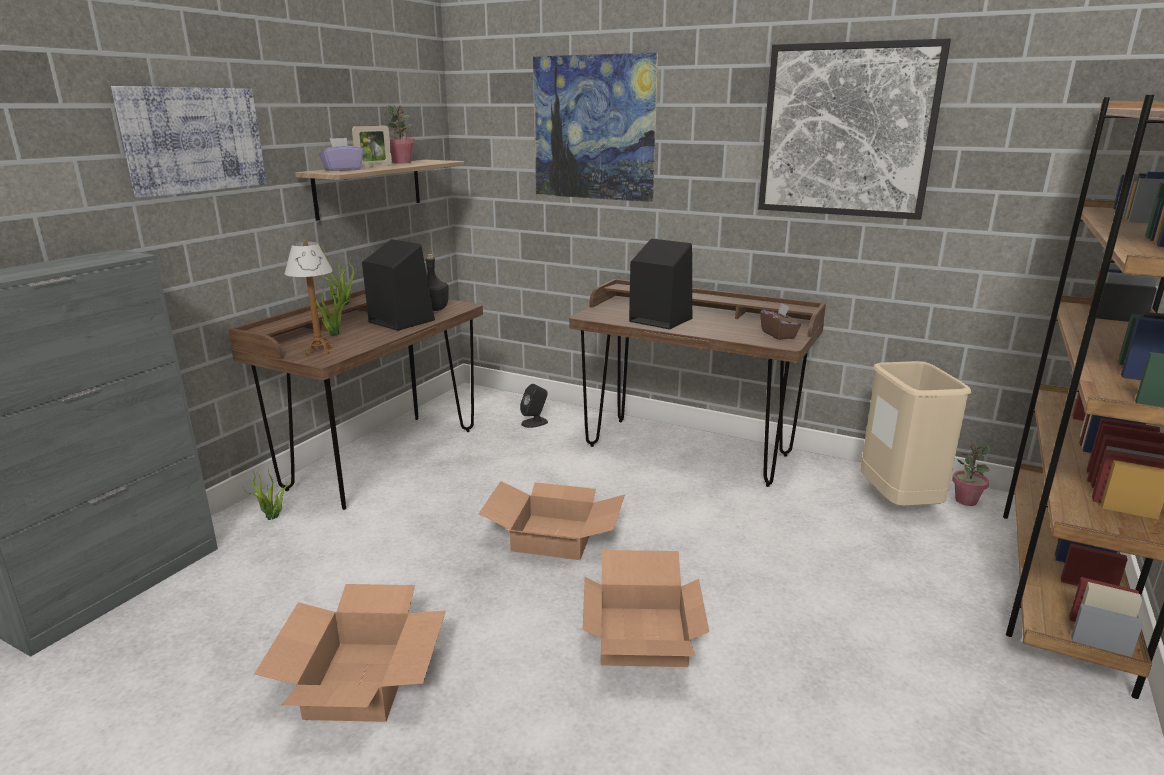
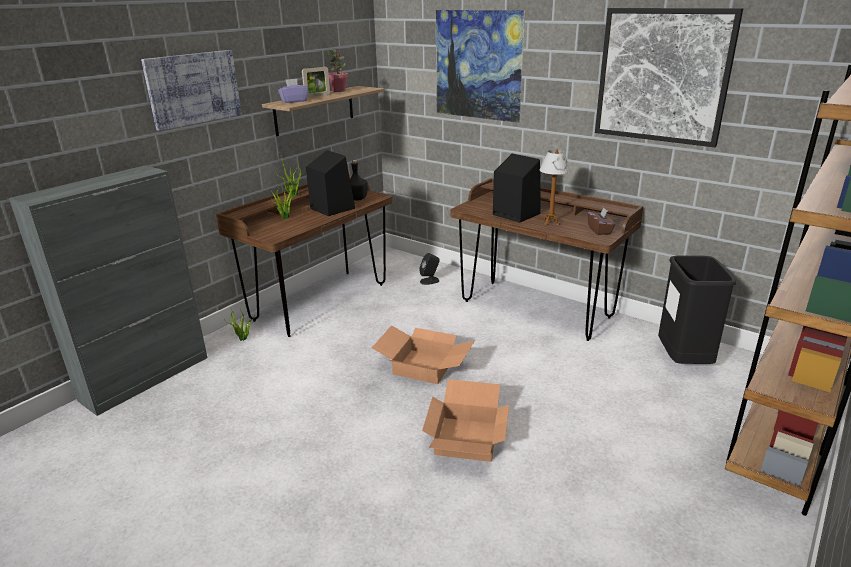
camera: 10 degrees right, 5 degrees up
cardboard box [254,584,446,722] -> none
table lamp [285,240,333,355] -> table lamp moved to [539,149,571,225]
beige trash can [860,361,971,506] -> black trash can [658,256,736,364]
potted plant [952,443,990,506] -> none

